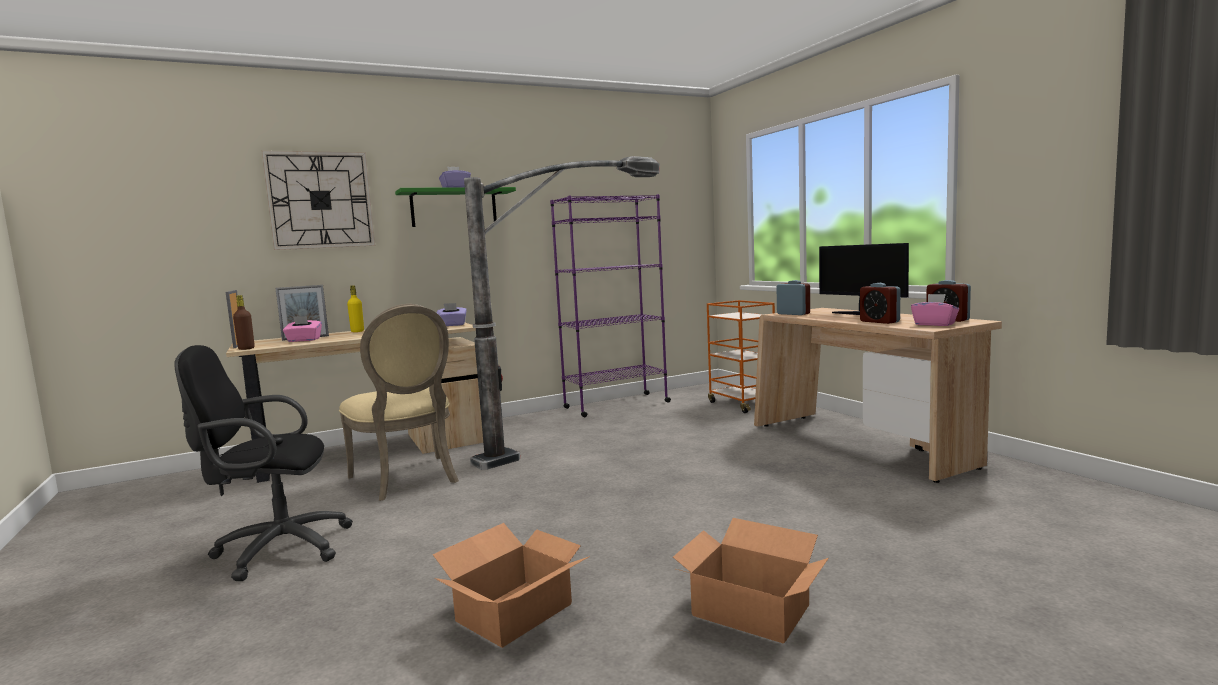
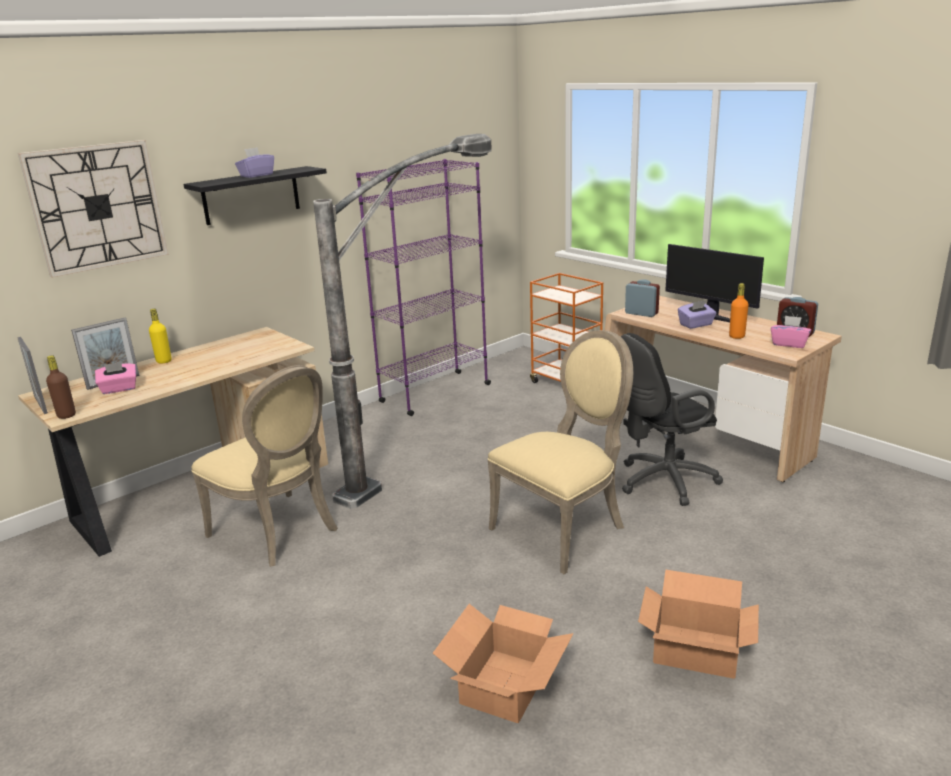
camera: 15 degrees left, 15 degrees up
black office chair [174,345,353,581] -> black office chair moved to [621,333,723,506]
green shelf [395,187,516,227] -> black shelf [184,166,327,225]
purple tissue box [437,303,467,326] -> purple tissue box moved to [678,300,716,329]
alarm clock [860,283,900,324] -> orange bottle [729,283,749,339]
none -> beige chair [487,330,633,574]

